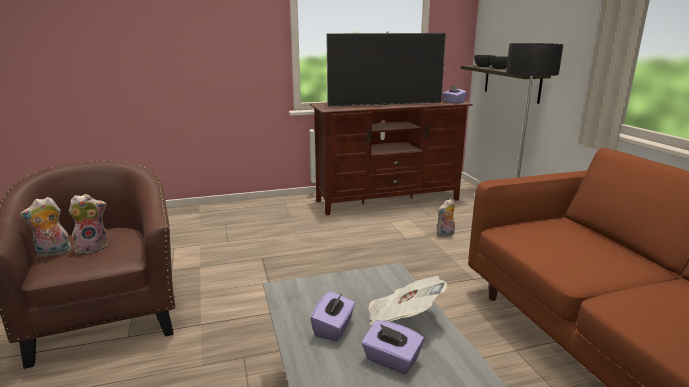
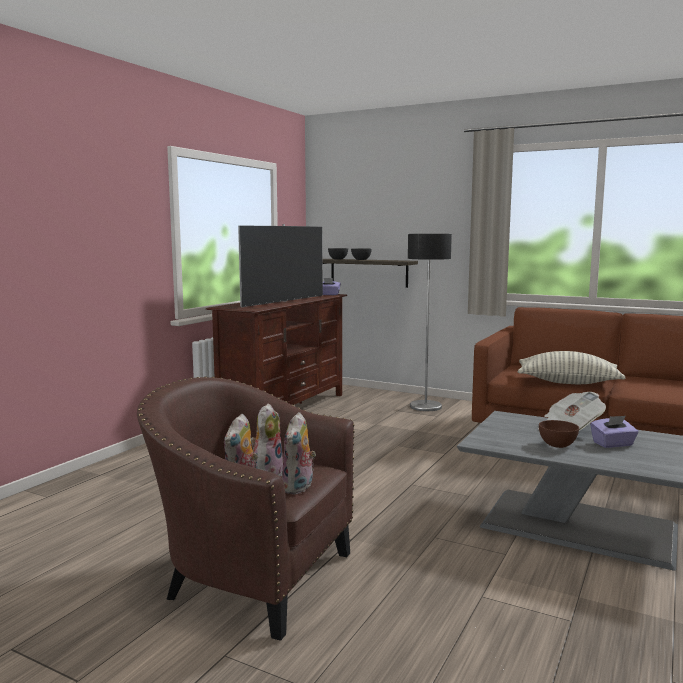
camera: 45 degrees left, 10 degrees down
purple tissue box [311,291,355,341] -> brown bowl [539,420,579,448]
plush toy [437,199,455,238] -> plush toy moved to [282,412,318,494]
none -> pillow [518,351,625,384]

